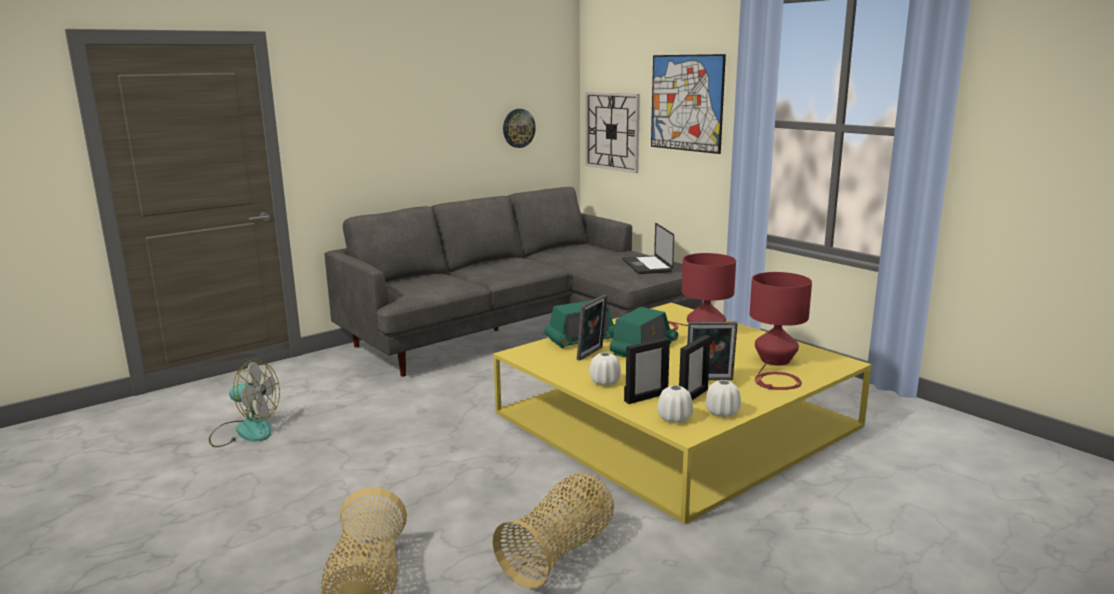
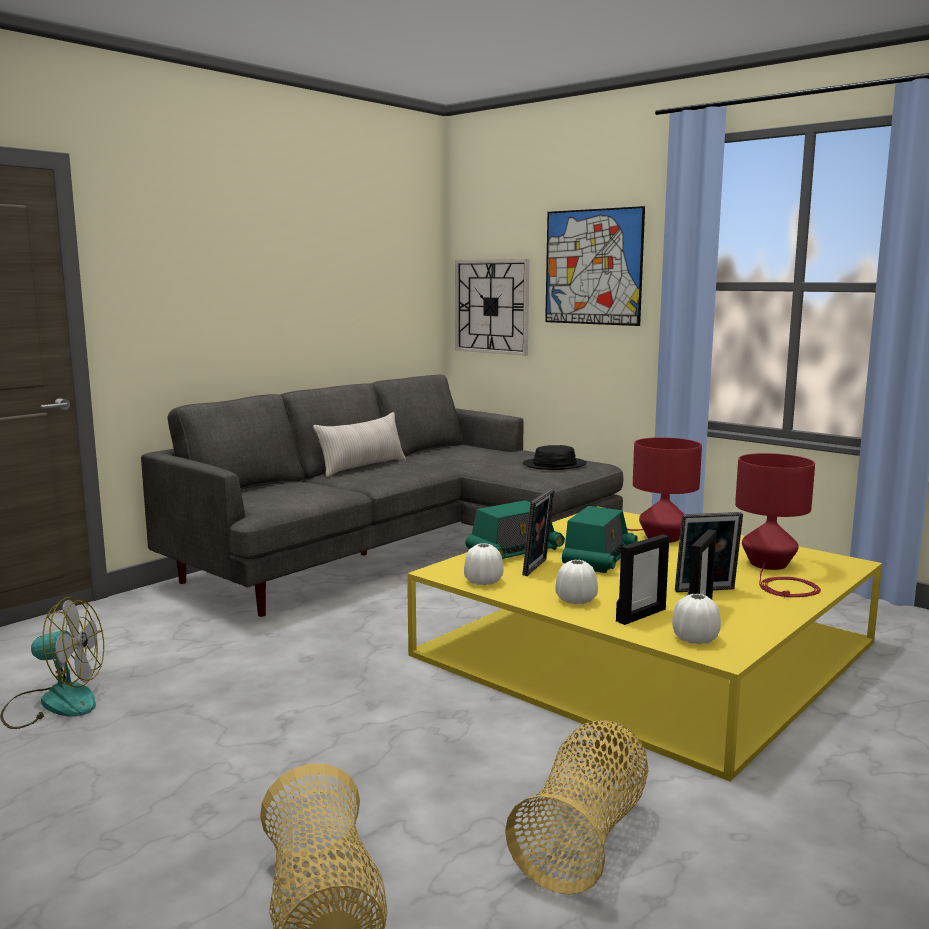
camera: 10 degrees left, 5 degrees down
wall clock [503,109,536,148] -> none
laptop [623,223,674,274] -> black hat [523,445,587,470]
white vase [706,380,741,417] -> white vase moved to [464,543,503,585]
none -> beige pillow [313,412,406,477]

